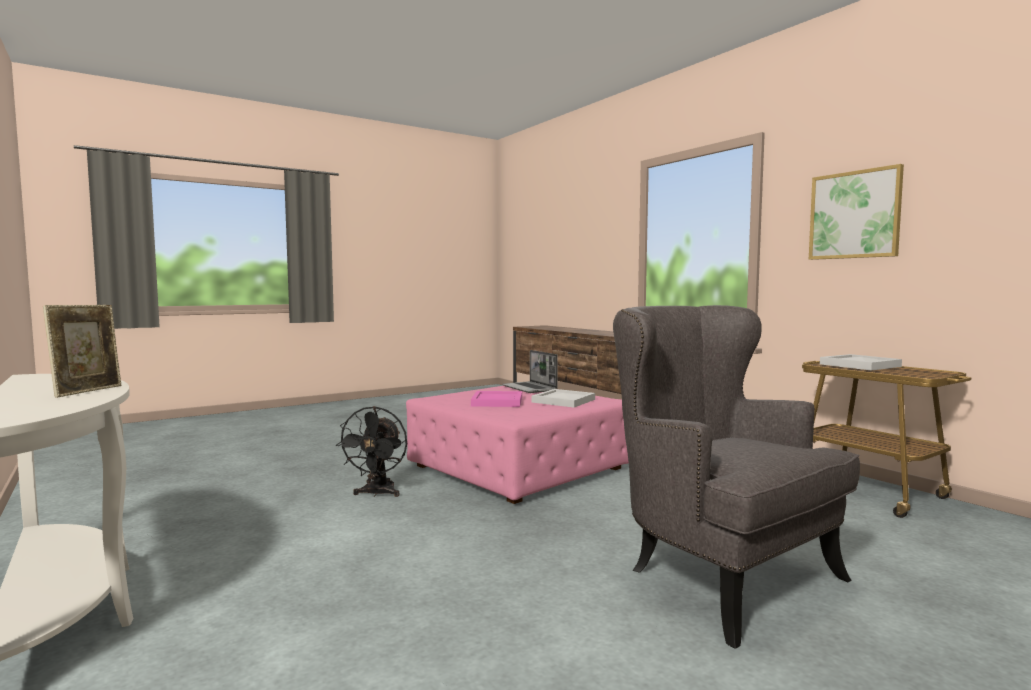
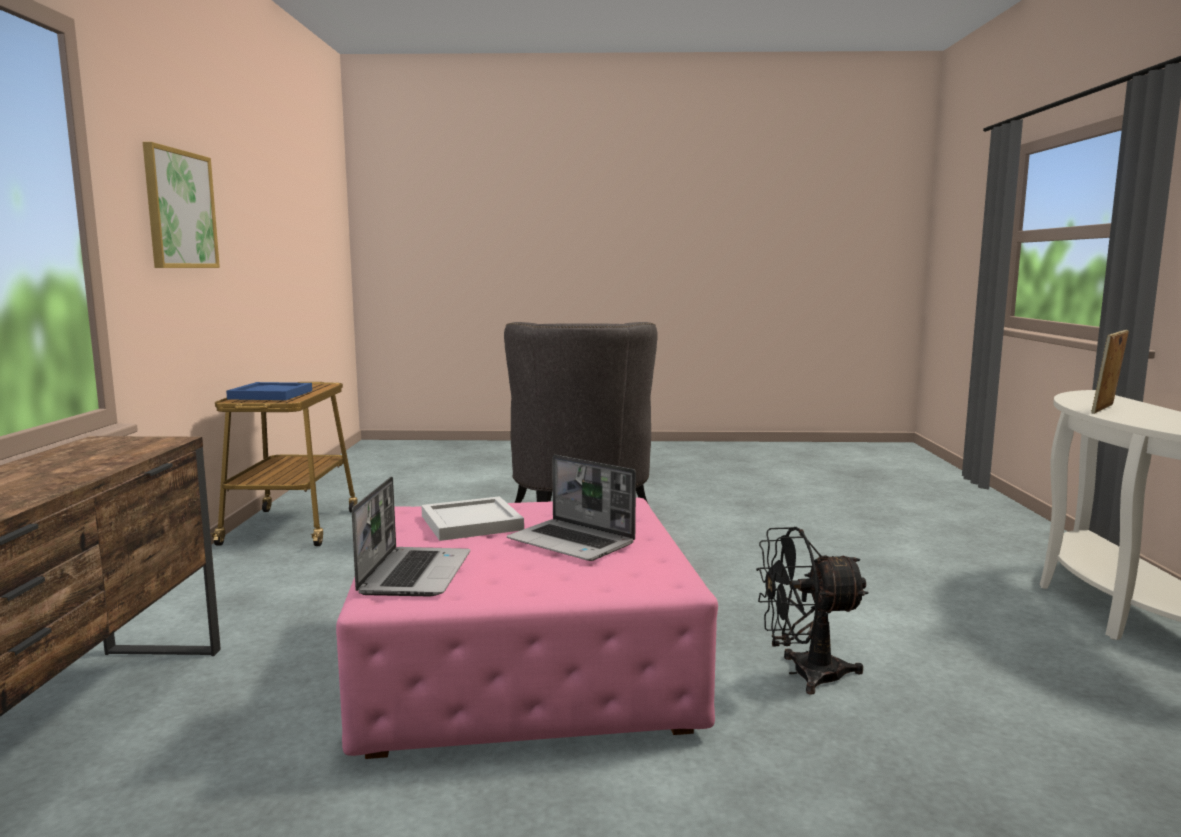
camera: 145 degrees left, 5 degrees up
black fan [336,406,407,497] -> black fan turned 135 degrees counterclockwise [756,527,869,695]
pink tray [471,391,522,407] -> laptop [507,455,636,561]
white tray [820,354,902,371] -> blue tray [226,382,312,400]

